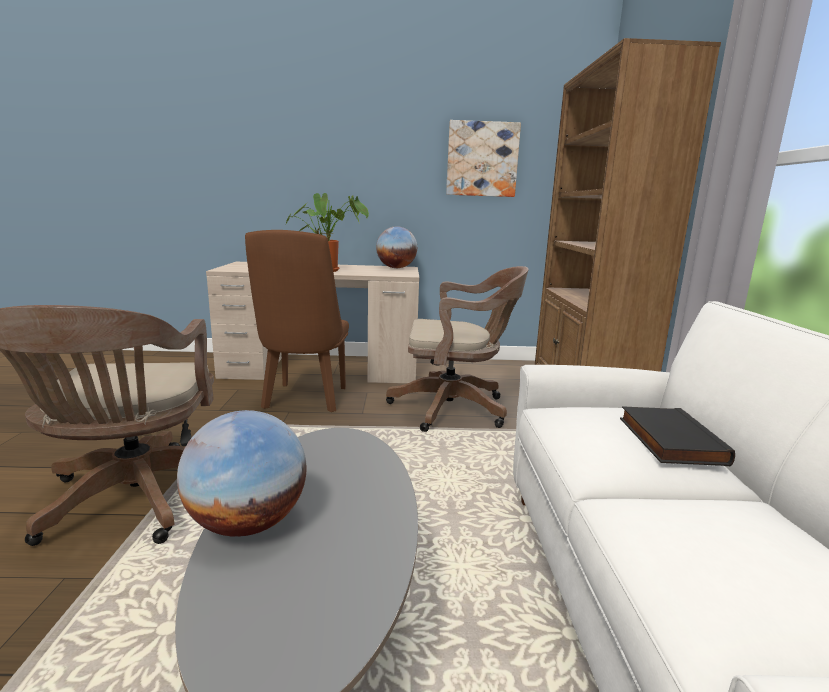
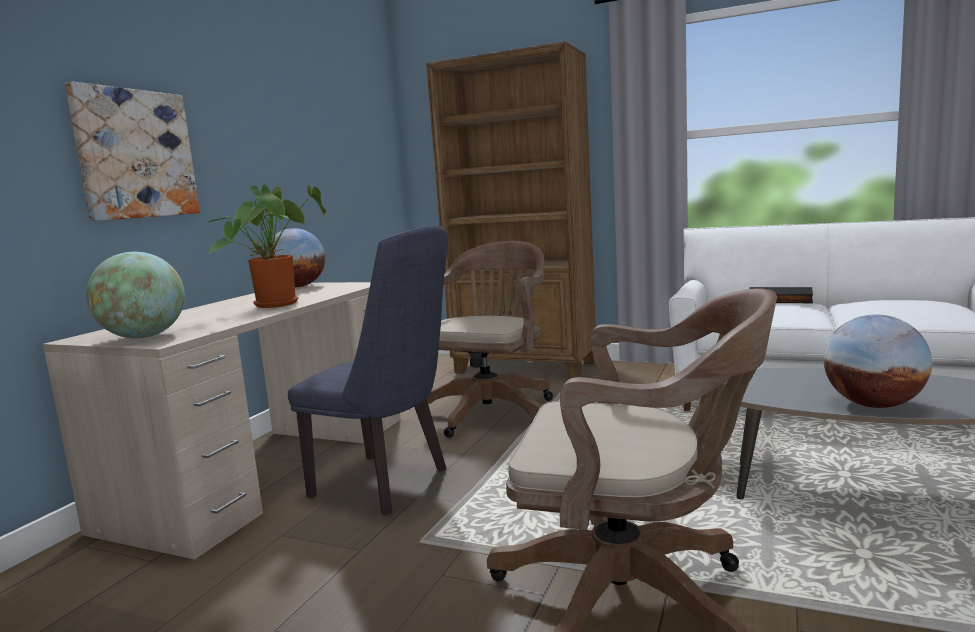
camera: 65 degrees left, 5 degrees down
brown chair [245,230,349,412] -> blue chair [288,226,448,515]
picture [446,120,521,197] -> picture moved to [65,81,200,221]
none -> globe [86,252,185,339]

